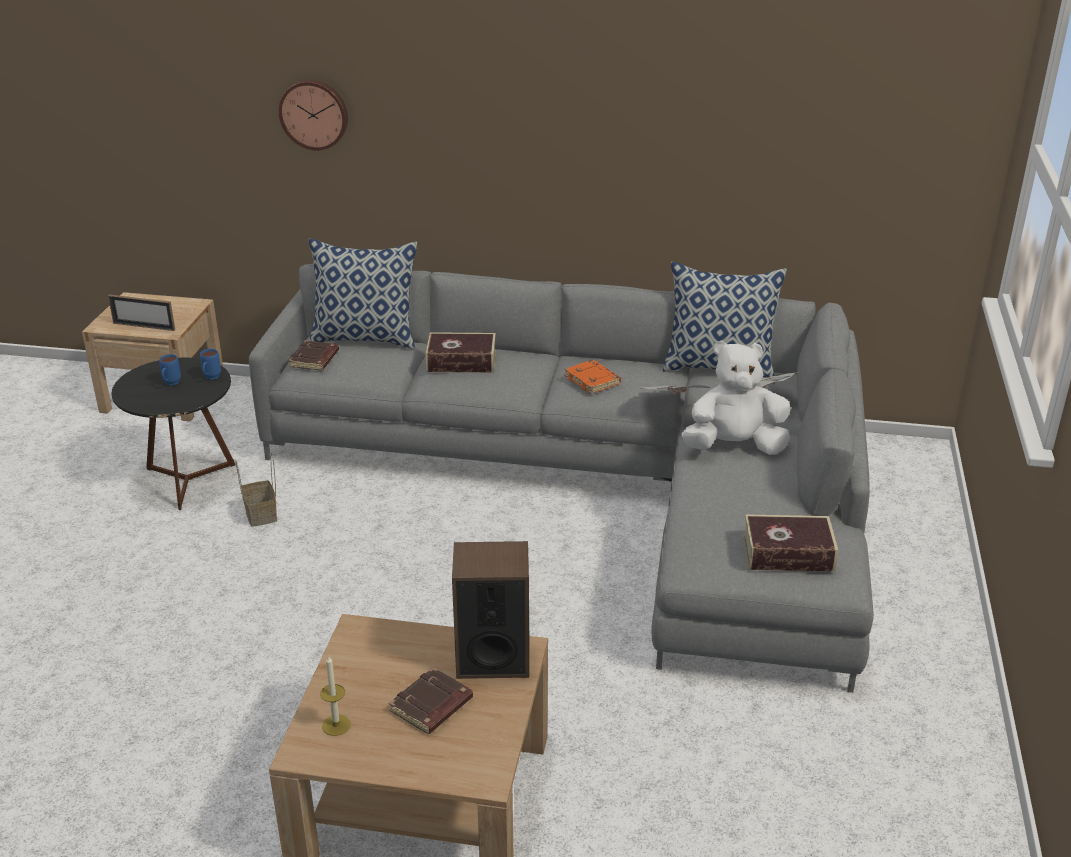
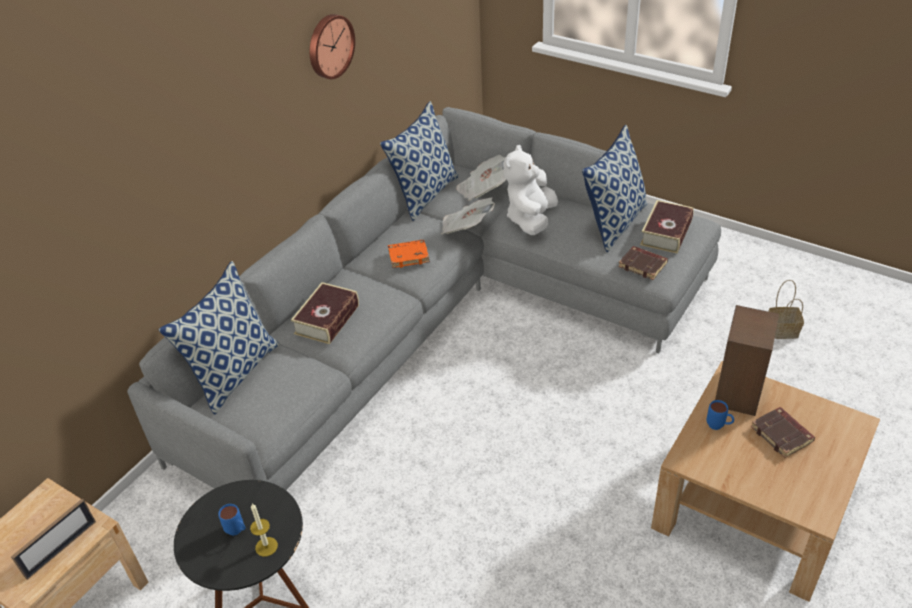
camera: 65 degrees left, 10 degrees up
blue mug [200,349,221,380] -> blue mug moved to [706,400,734,430]
basket [235,453,277,527] -> basket moved to [768,280,804,339]
wall clock [279,80,348,150] -> wall clock moved to [310,14,355,79]
brown book [288,340,339,371] -> brown book moved to [618,246,668,280]
candle [320,655,351,736] -> candle moved to [250,504,278,557]
none -> pillow [582,125,647,252]

